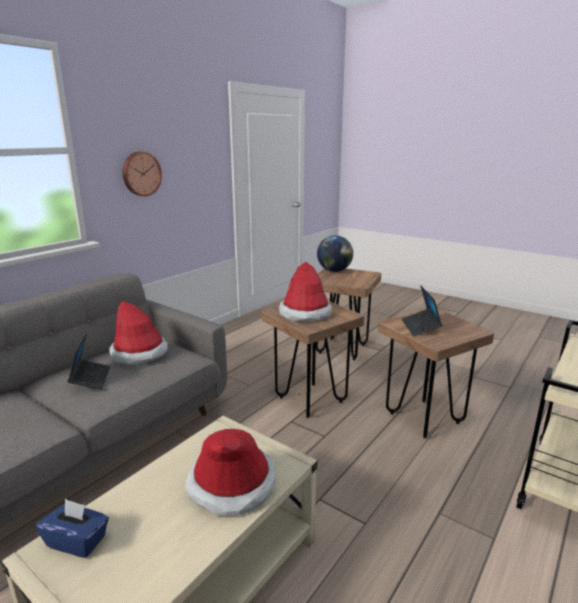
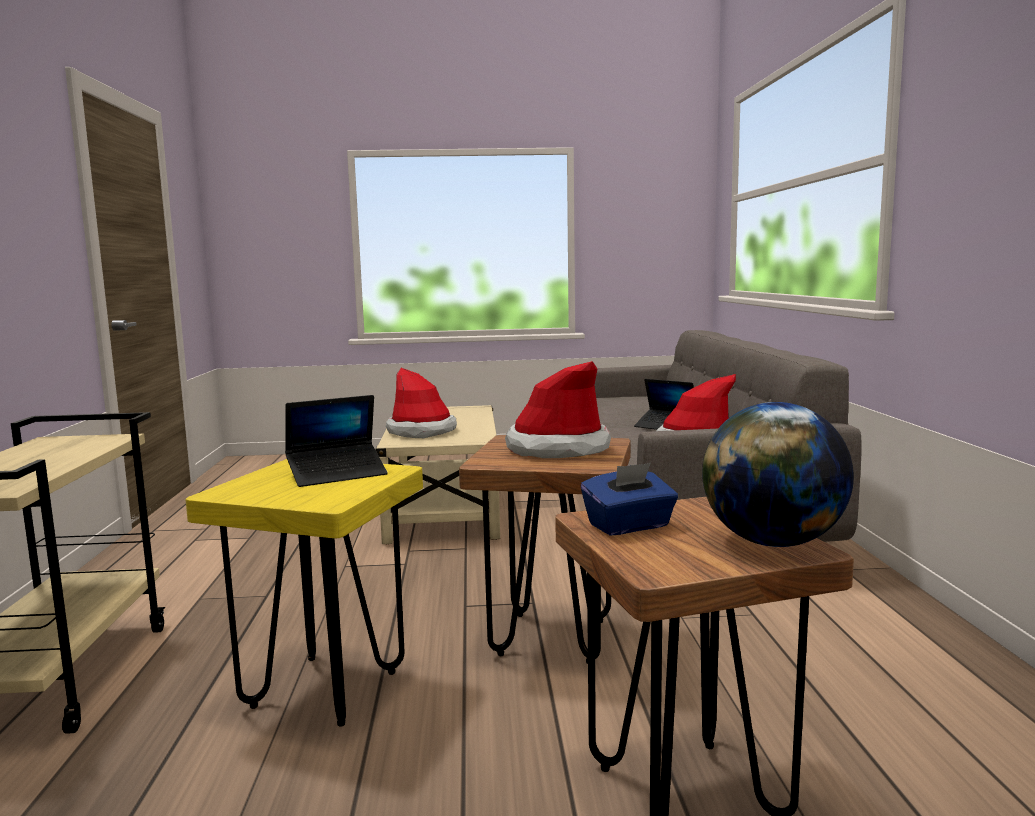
camera: 140 degrees right, 10 degrees down
blue tissue box [36,499,109,558] -> blue tissue box moved to [581,463,678,536]
wall clock [123,151,162,196] -> none
brown stool [378,309,494,438] -> yellow stool [185,459,423,727]
laptop [402,285,442,336] -> laptop turned 105 degrees clockwise [285,395,388,487]

